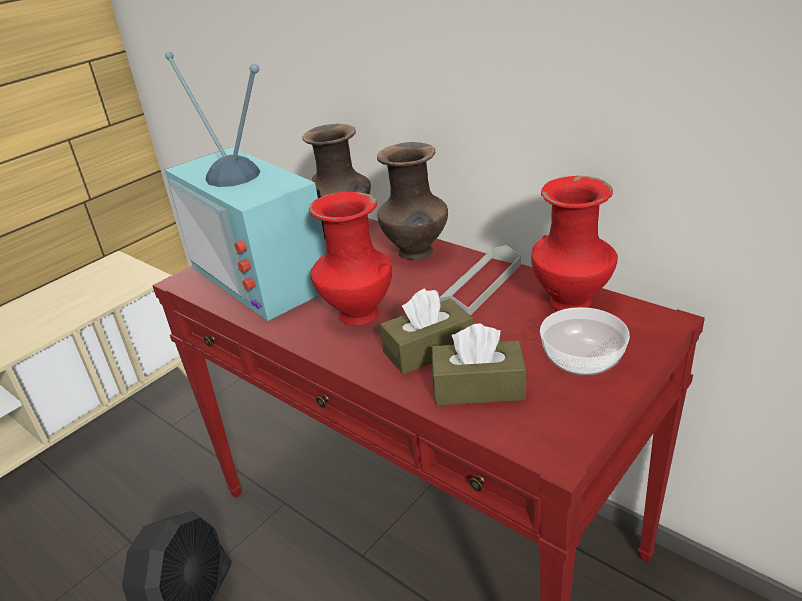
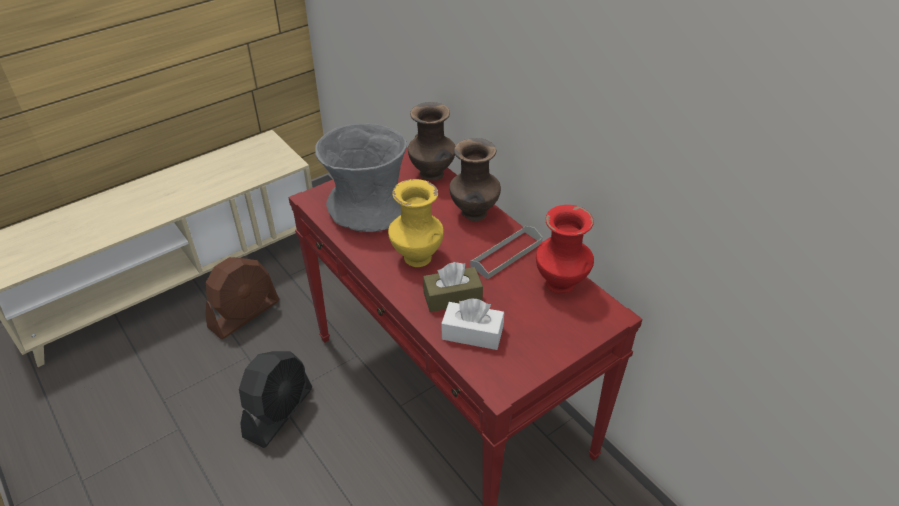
camera: 10 degrees right, 10 degrees up
television [165,52,327,321] -> grey vase [315,123,407,232]
red vase [309,192,392,326] -> yellow vase [388,179,444,267]
brown tissue box [432,323,527,405] -> white tissue box [442,298,504,350]
bowl [540,307,630,375] -> none
none -> brown fan [205,257,279,339]

